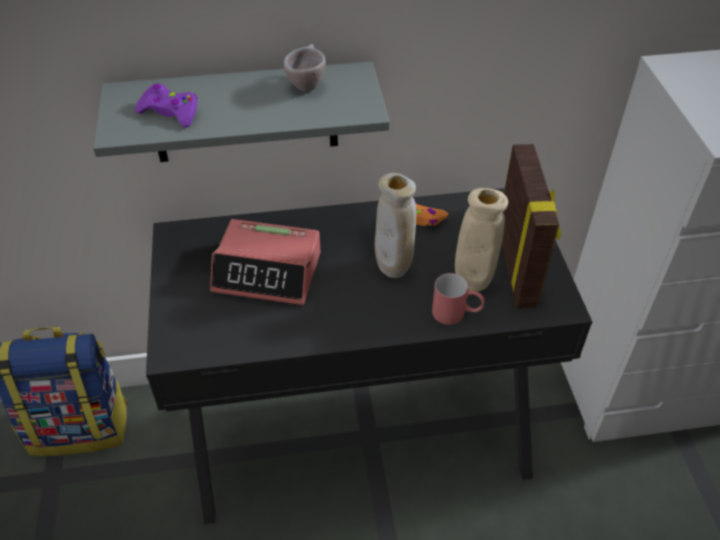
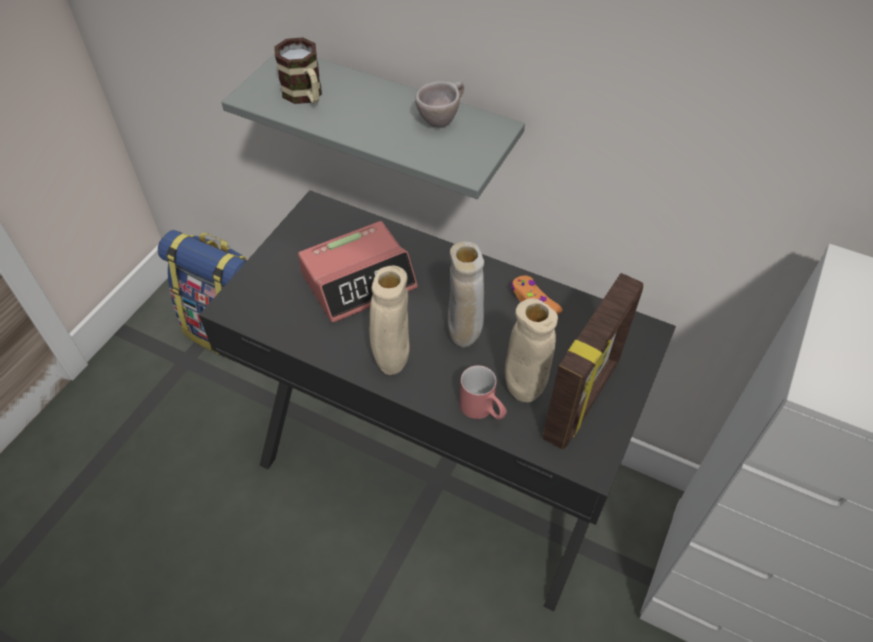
camera: 35 degrees right, 5 degrees up
purple game controller [135,83,198,128] -> mug [274,37,322,104]
alarm clock [210,219,320,305] -> alarm clock turned 75 degrees counterclockwise [298,221,418,323]
none -> beige vase [369,266,410,375]

